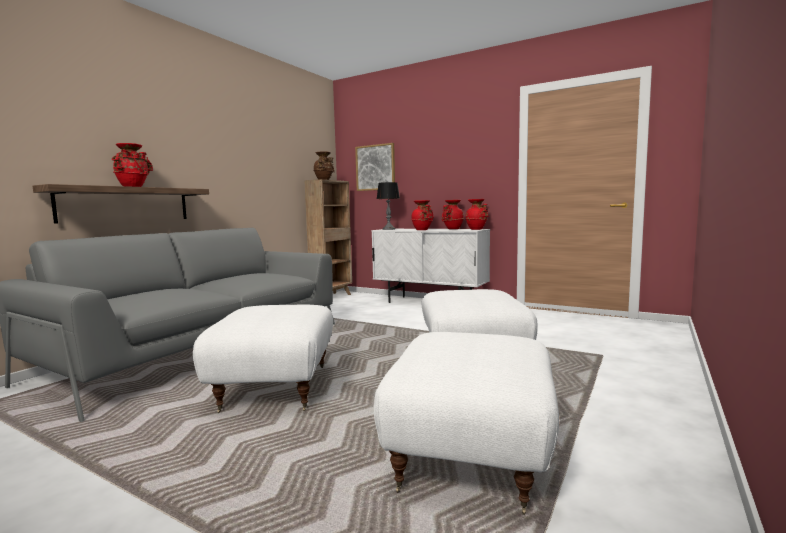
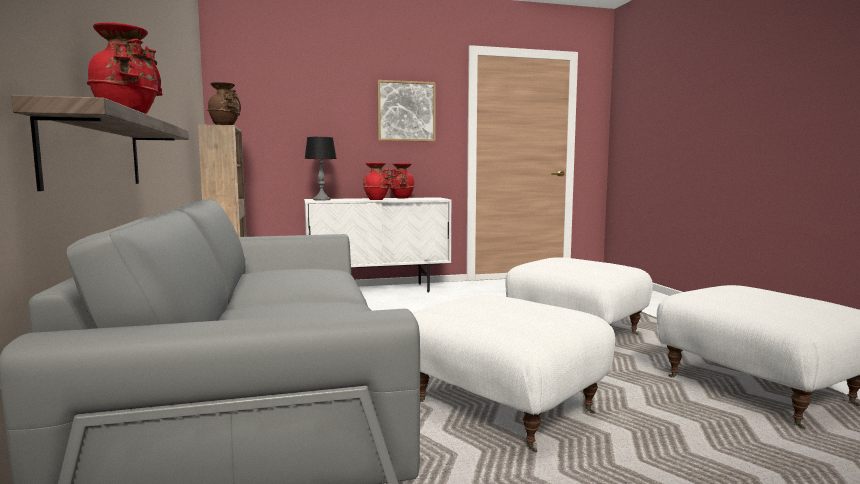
camera: 45 degrees left, 0 degrees up
picture [355,143,395,191] -> picture moved to [377,80,436,142]
red vase [466,199,489,230] -> none

